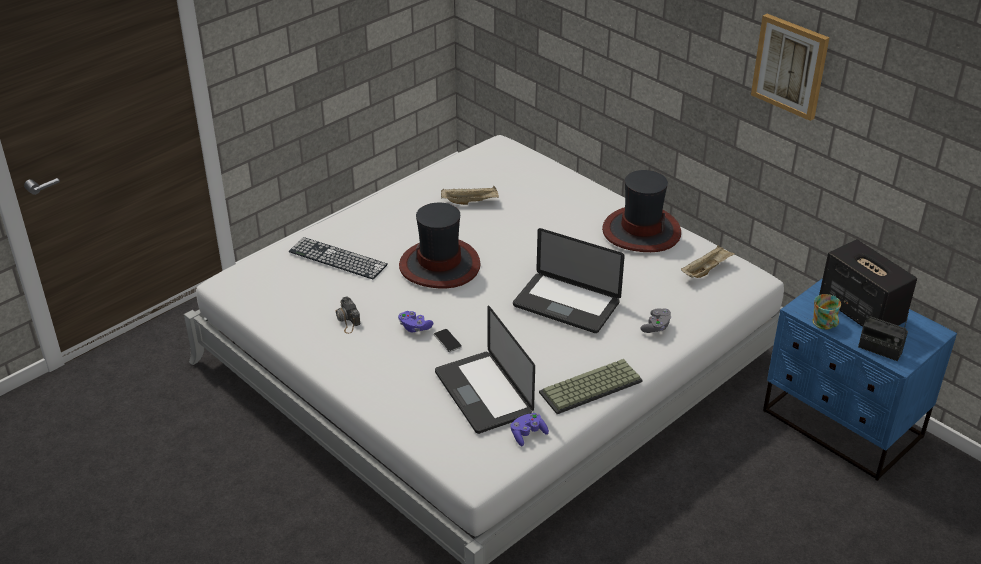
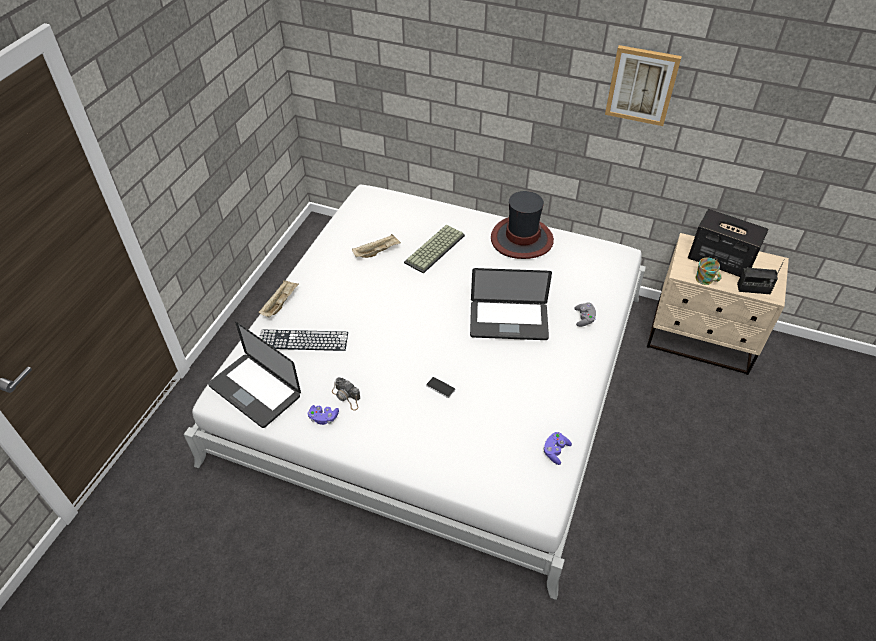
camera: 25 degrees left, 10 degrees up
purple game controller [398,311,433,332] -> purple game controller moved to [308,405,339,425]
hat [399,202,480,288] -> none
laptop [435,306,535,434] -> laptop moved to [208,322,301,428]
keyboard [539,359,643,414] -> keyboard moved to [404,224,465,274]
beige tray [681,245,735,278] -> beige tray moved to [259,280,299,318]
blue nightstand [763,278,957,481] -> beige nightstand [647,233,789,375]

